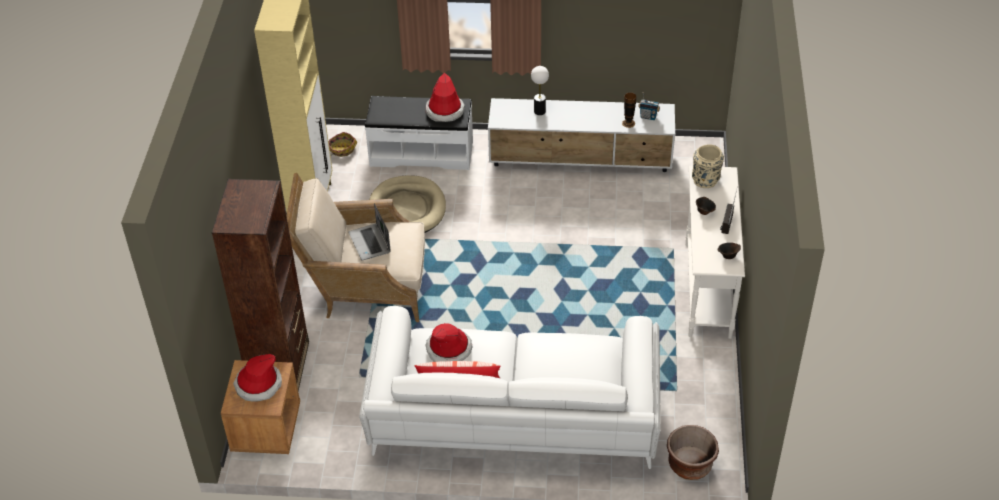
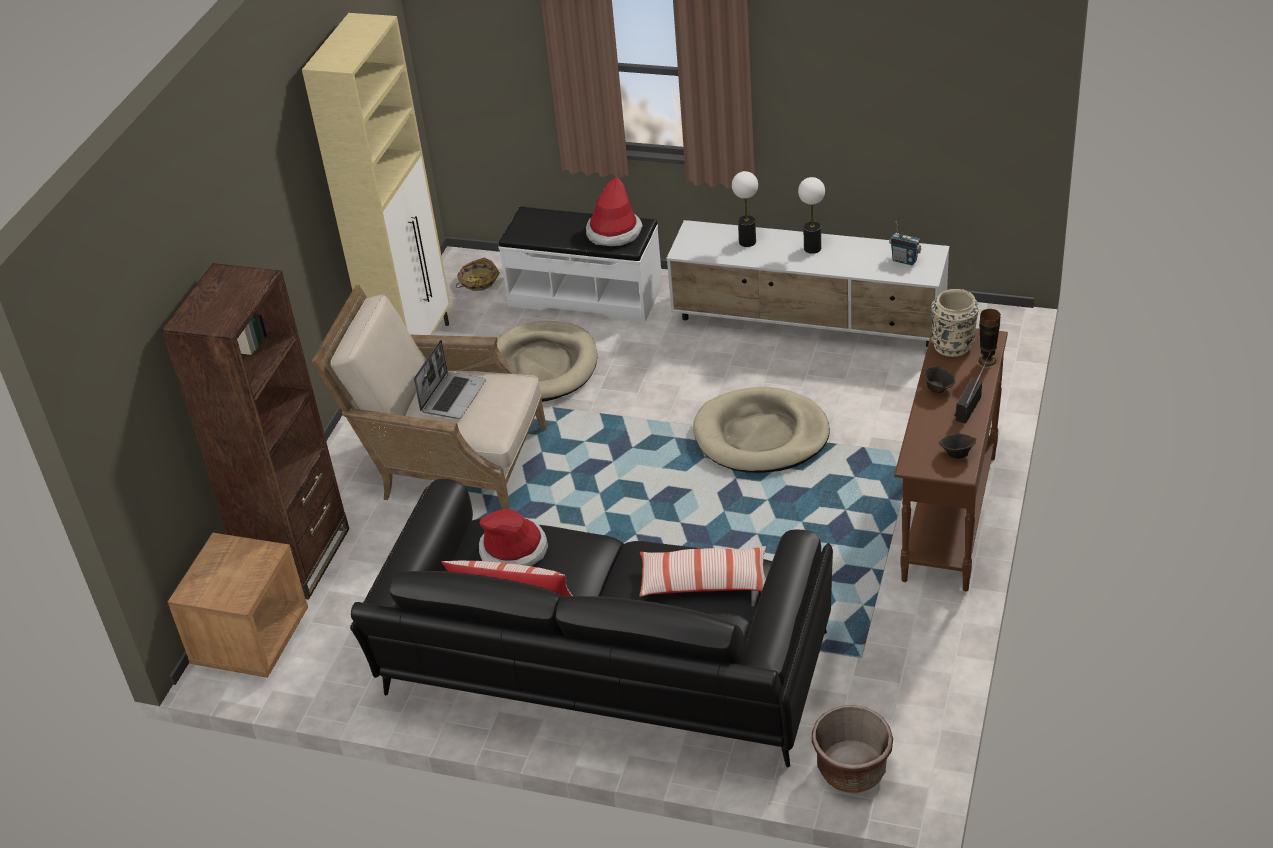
camera: 15 degrees right, 5 degrees down
hat [233,354,282,401] -> none
laptop [348,203,391,261] -> laptop turned 150 degrees counterclockwise [414,340,486,419]
white sofa [359,306,661,469] -> black sofa [350,479,833,768]
vase [622,93,636,128] -> vase moved to [976,309,1001,369]
white console table [686,166,745,339] -> brown console table [894,328,1008,591]
none -> pillow [639,546,766,597]
none -> beige dog bed [693,387,830,473]
none -> table lamp [798,177,825,254]

